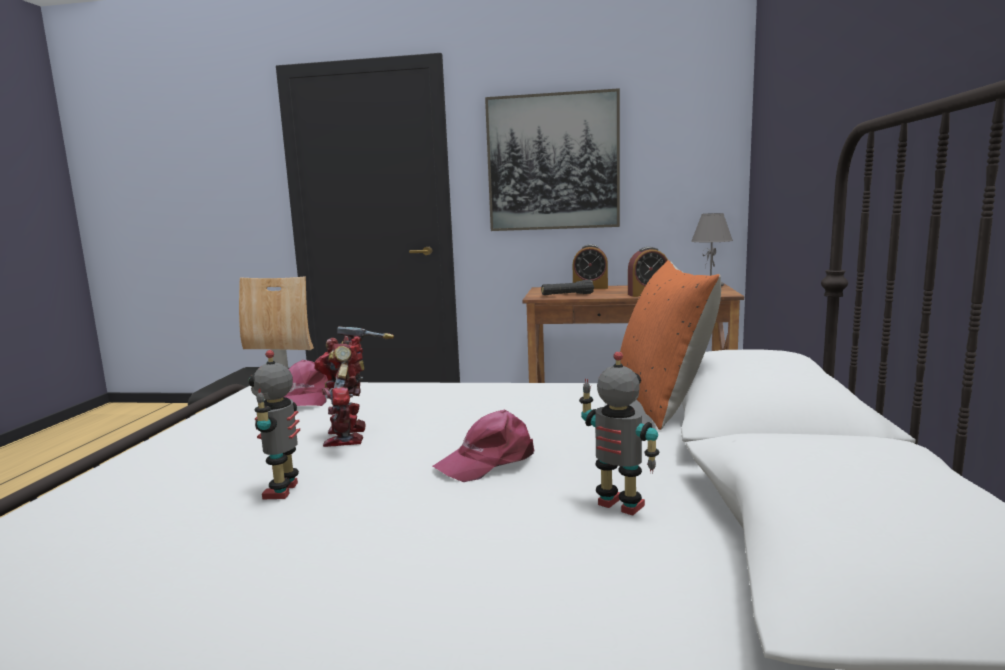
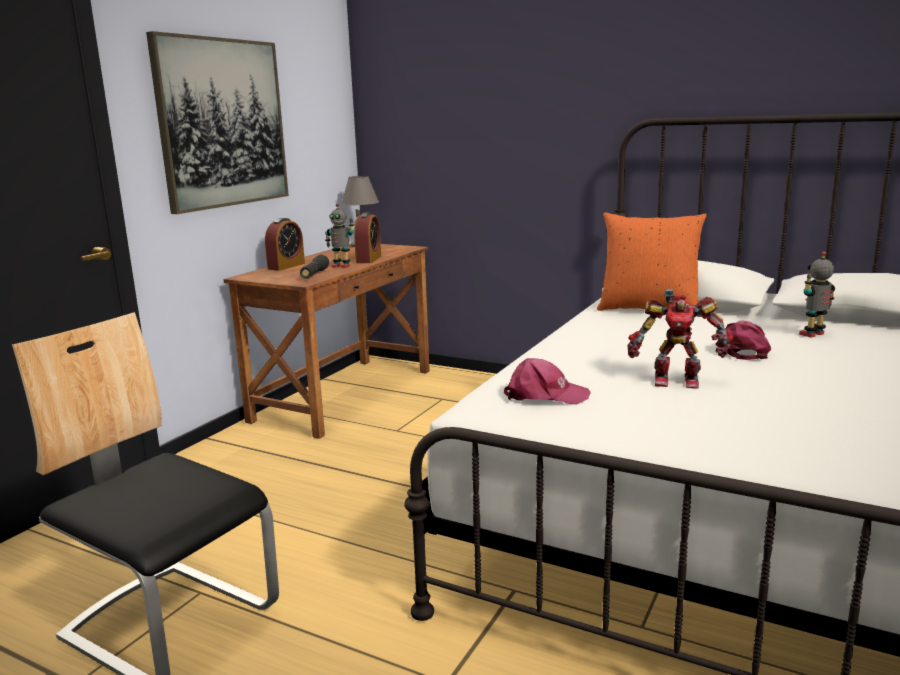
camera: 70 degrees left, 5 degrees up
toy robot [248,350,300,499] -> toy robot moved to [325,203,354,268]
pink cap [433,410,534,482] -> pink cap turned 150 degrees counterclockwise [716,321,771,360]

